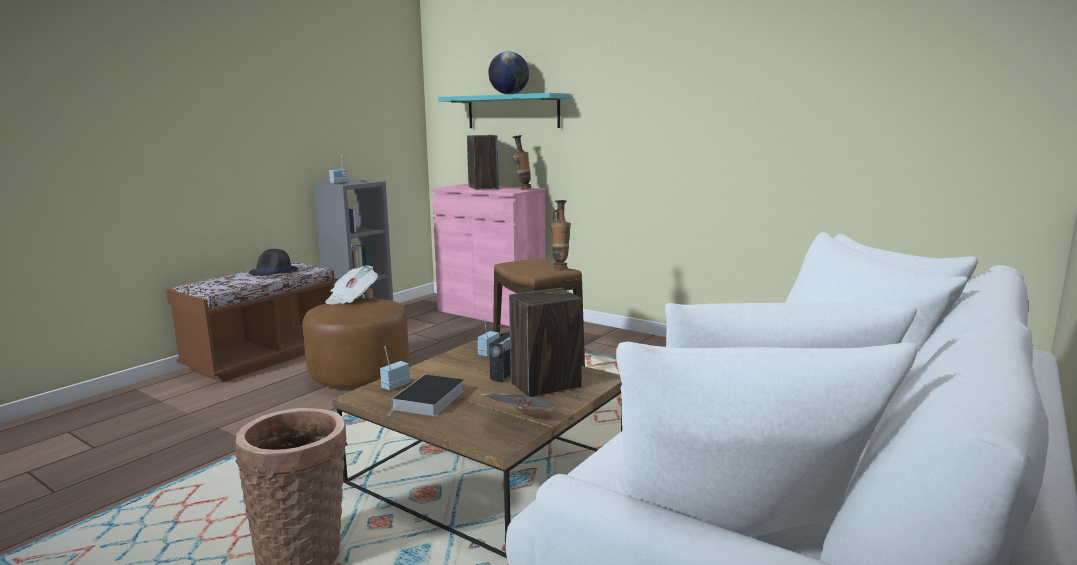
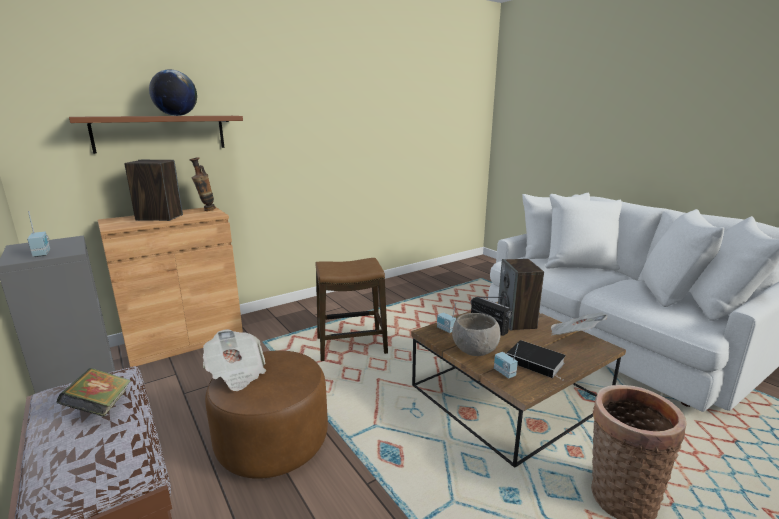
camera: 70 degrees left, 5 degrees up
black hat [249,249,298,276] -> book [56,368,131,417]
pink cabinet [432,184,545,326] -> brown cabinet [98,207,243,367]
turquoise shelf [438,93,571,128] -> brown shelf [69,116,243,154]
vase [551,200,571,269] -> none
none -> grey bowl [452,313,501,356]

